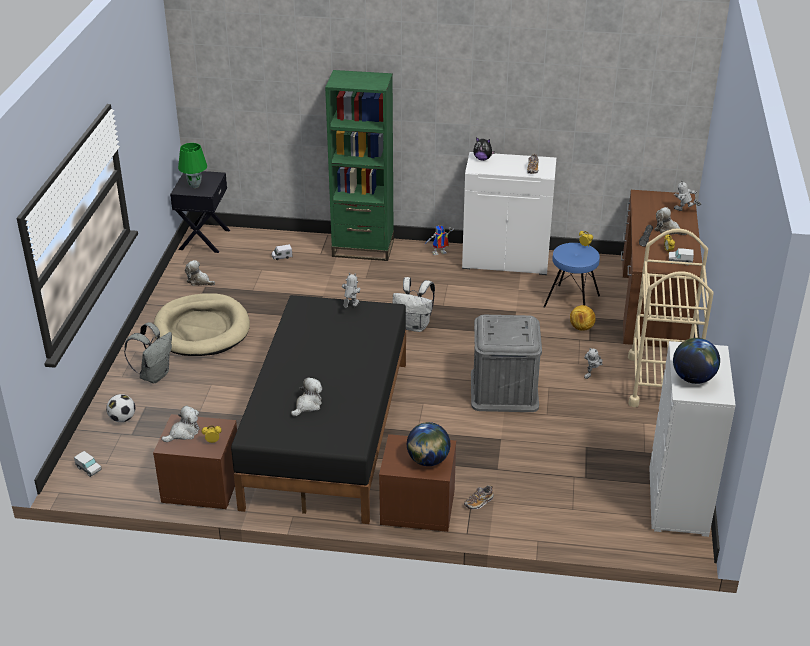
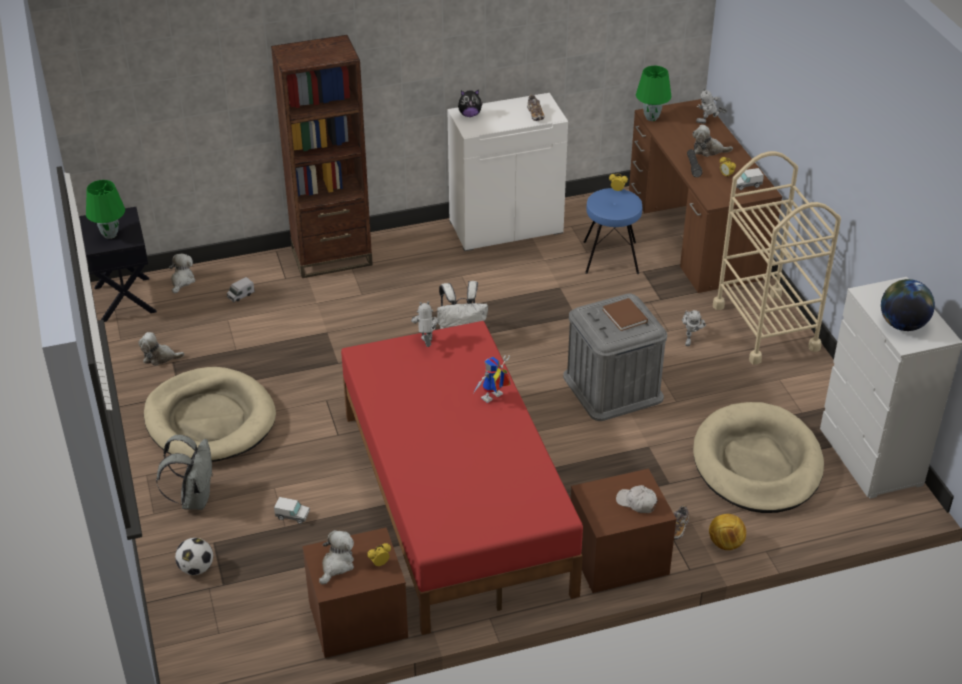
camera: 25 degrees left, 5 degrees up
toy truck [74,451,102,477] -> toy truck moved to [274,497,310,524]
black bed [231,295,406,524] -> red bed [341,321,583,635]
plush toy [291,377,322,416] -> plush toy moved to [169,254,196,294]
green bookcase [325,70,394,261] -> brown bookcase [271,35,373,278]
globe [407,422,450,466] -> white cap [616,485,658,513]
toy robot [424,226,454,255] -> toy robot moved to [473,355,510,403]
football [570,305,596,331] -> football moved to [709,514,746,550]
none -> brown book [602,298,648,331]
none -> green table lamp [636,66,672,121]
none -> beige dog bed [693,402,824,513]

